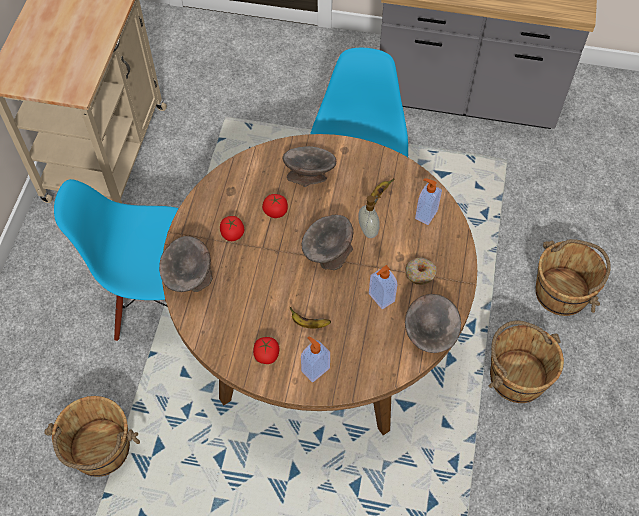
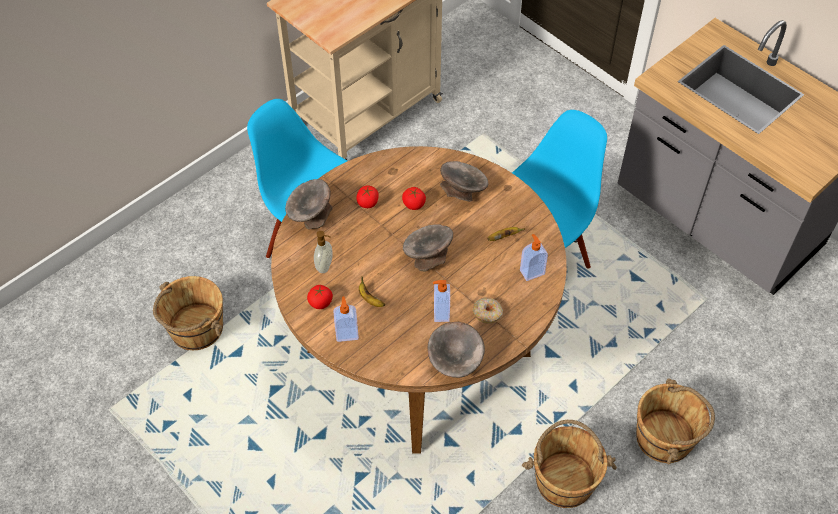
camera: 35 degrees right, 5 degrees down
soap dispenser [358,195,381,238] -> soap dispenser moved to [314,231,332,273]

